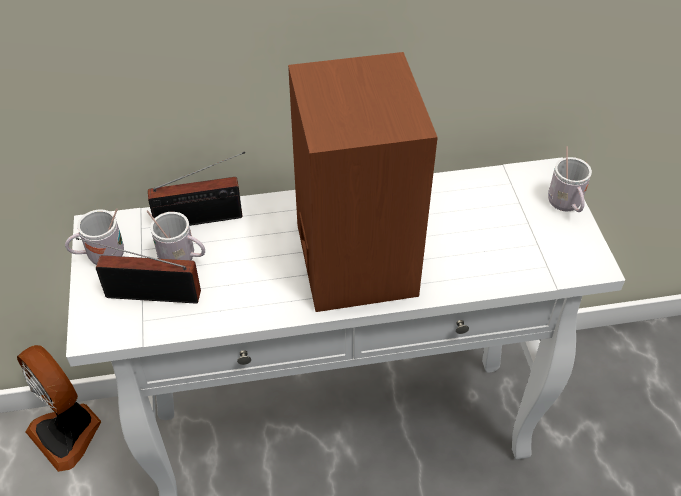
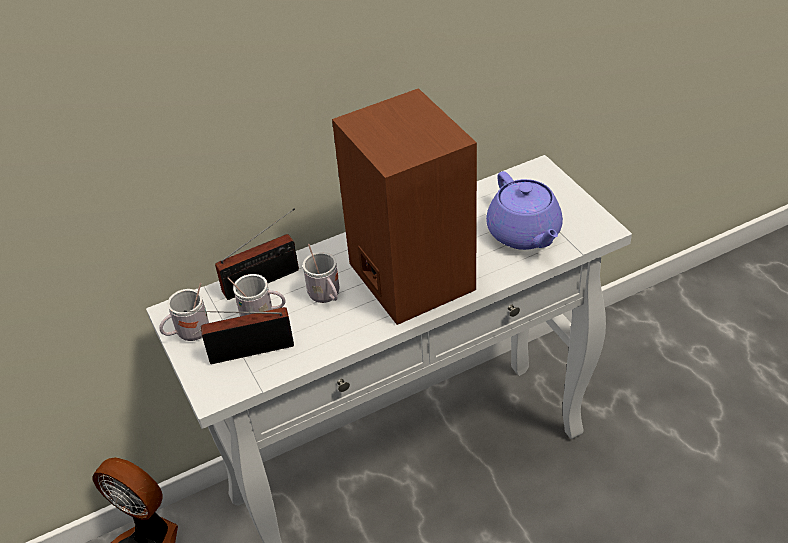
camera: 15 degrees left, 5 degrees down
white mug [548,146,592,212] -> white mug moved to [303,244,340,303]
none -> purple teapot [486,171,563,250]

